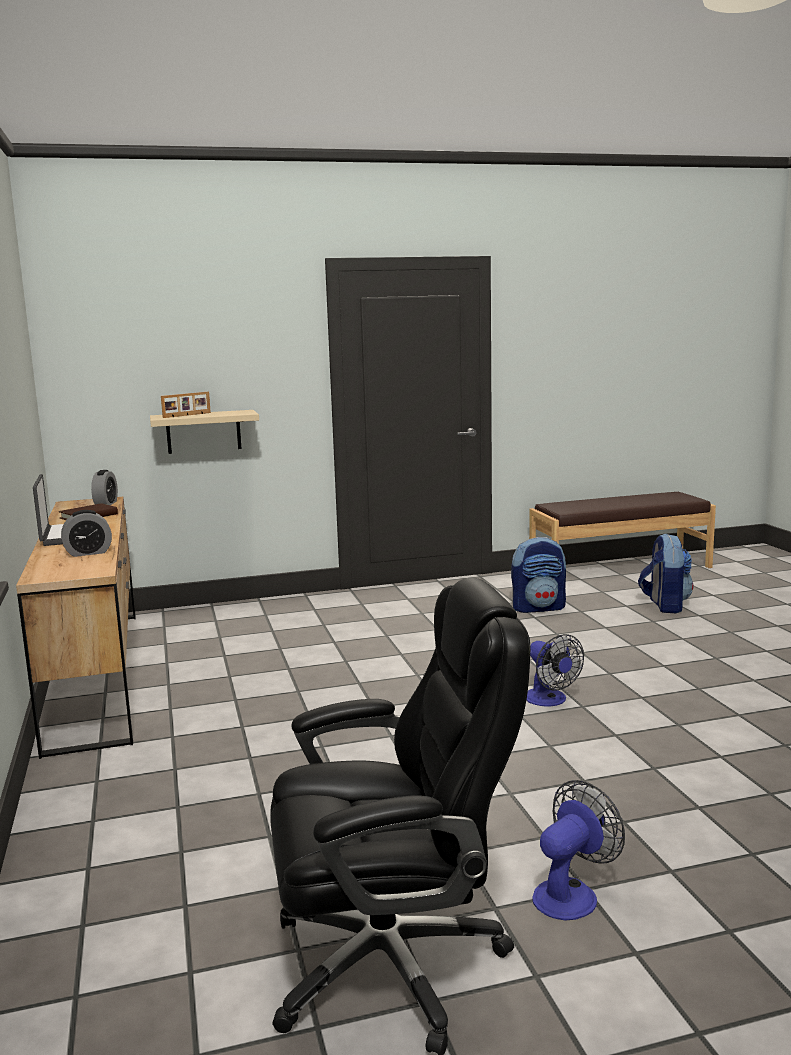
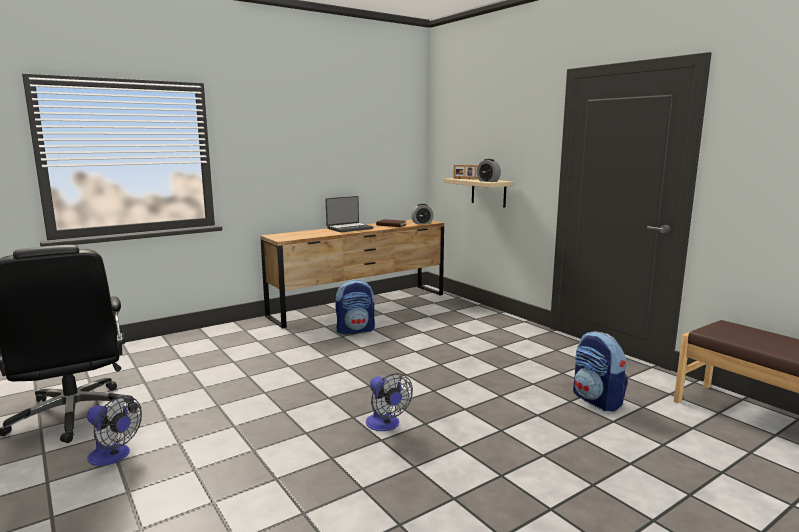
camera: 70 degrees right, 0 degrees up
alarm clock [61,510,112,557] -> alarm clock moved to [477,159,501,182]
fan [526,634,584,707] -> fan turned 75 degrees counterclockwise [366,373,413,431]
backpack [638,533,693,613] -> backpack moved to [335,280,375,334]

